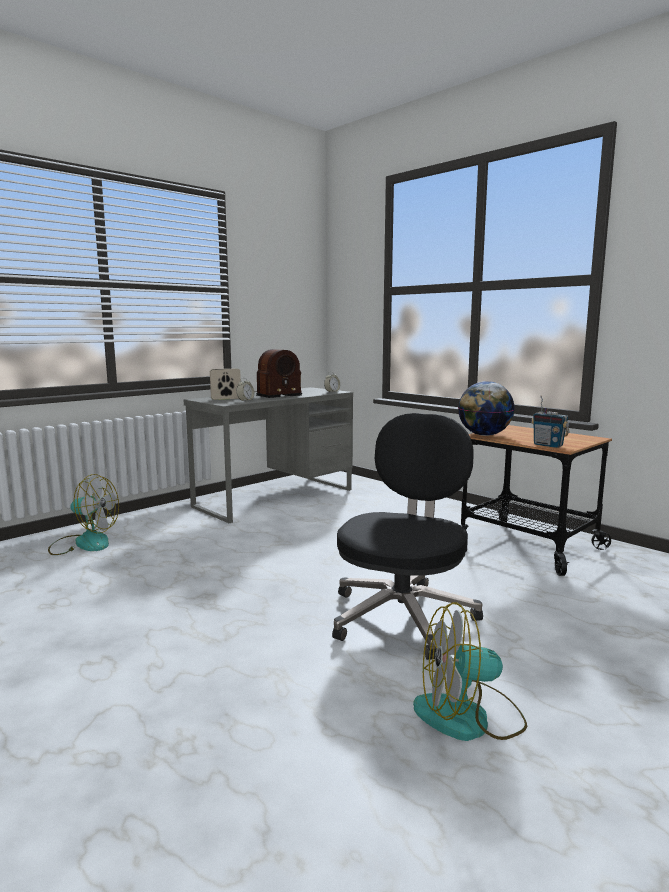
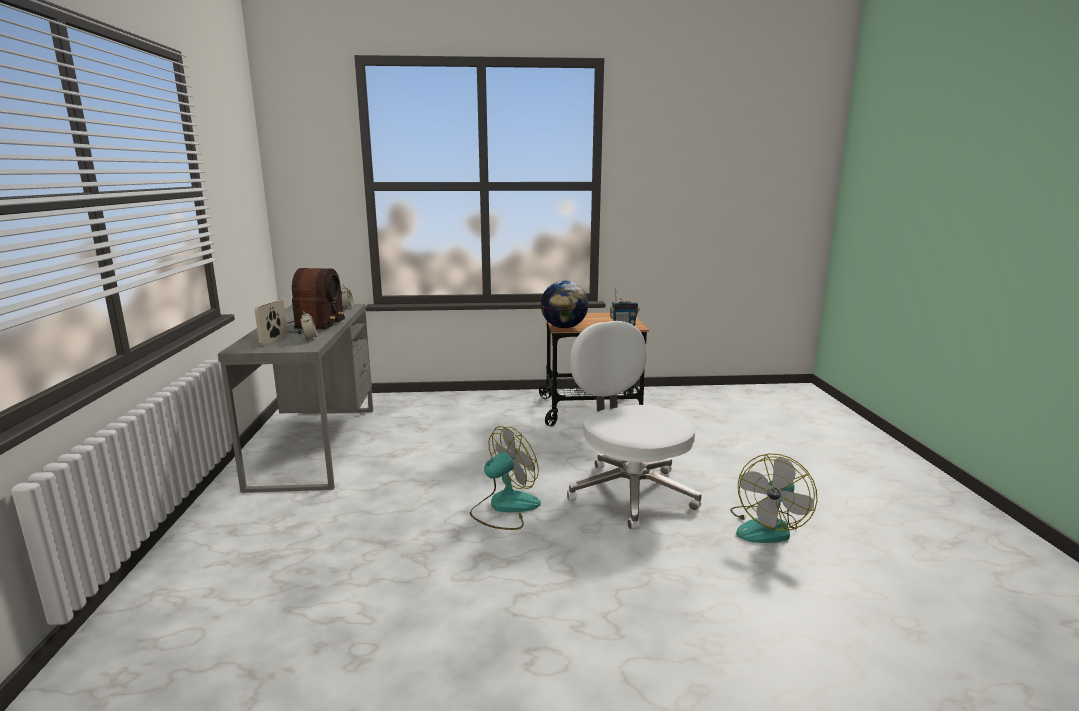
camera: 50 degrees left, 5 degrees up
fan [48,474,119,555] -> fan moved to [470,426,541,530]
black office chair [332,413,483,660] -> white office chair [567,321,702,530]

